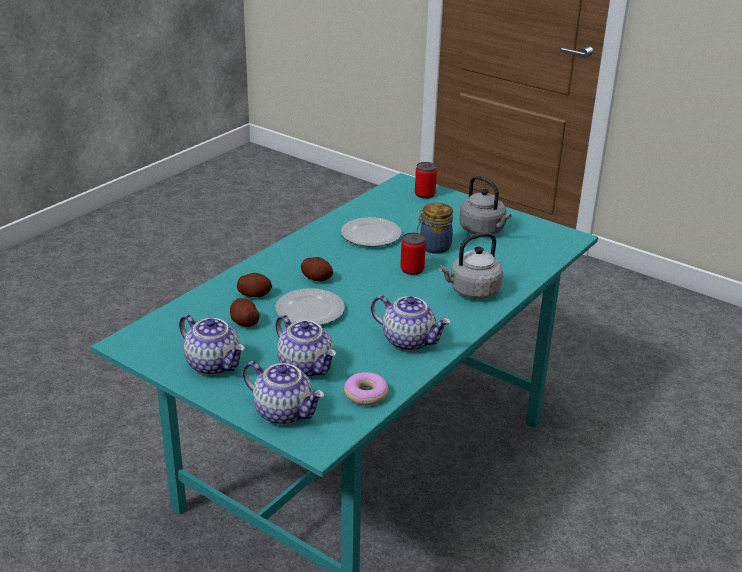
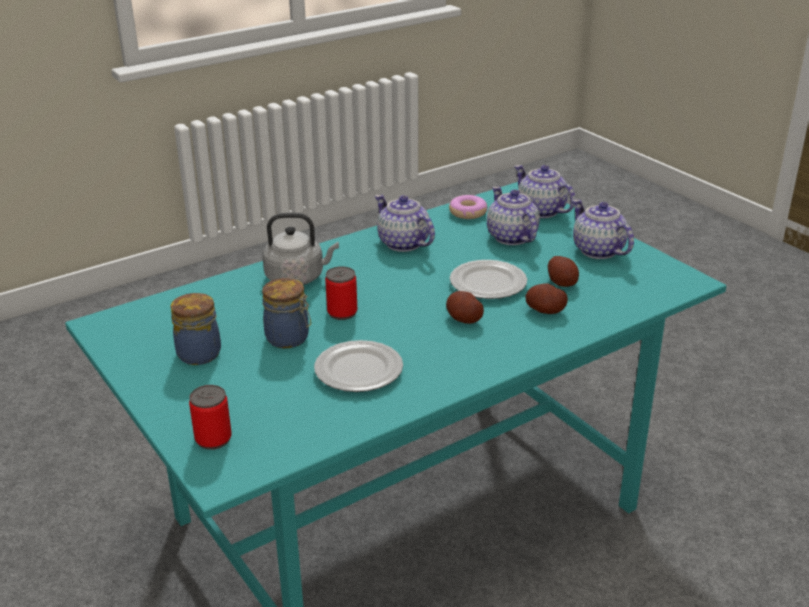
camera: 160 degrees left, 0 degrees up
grey kettle [459,176,512,234] -> jar [170,293,221,365]

